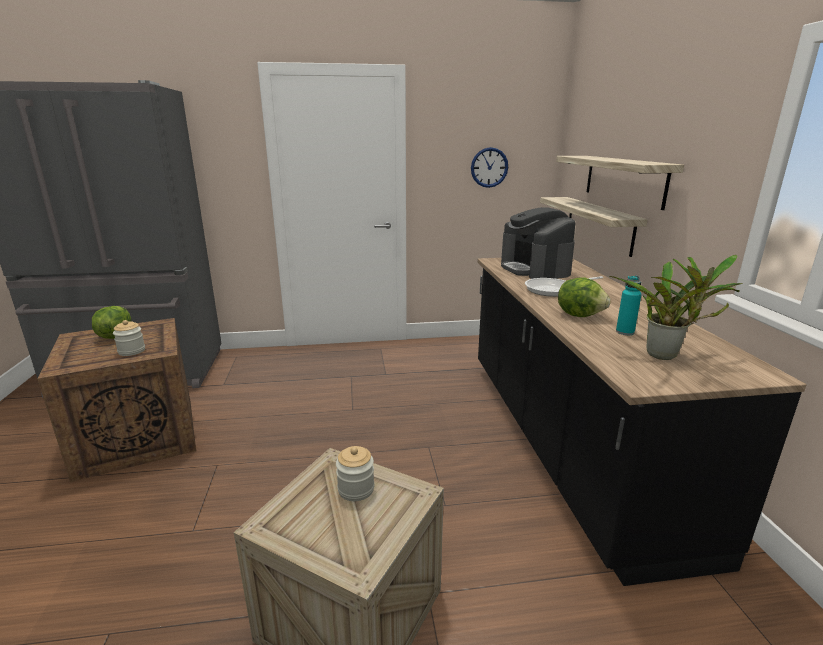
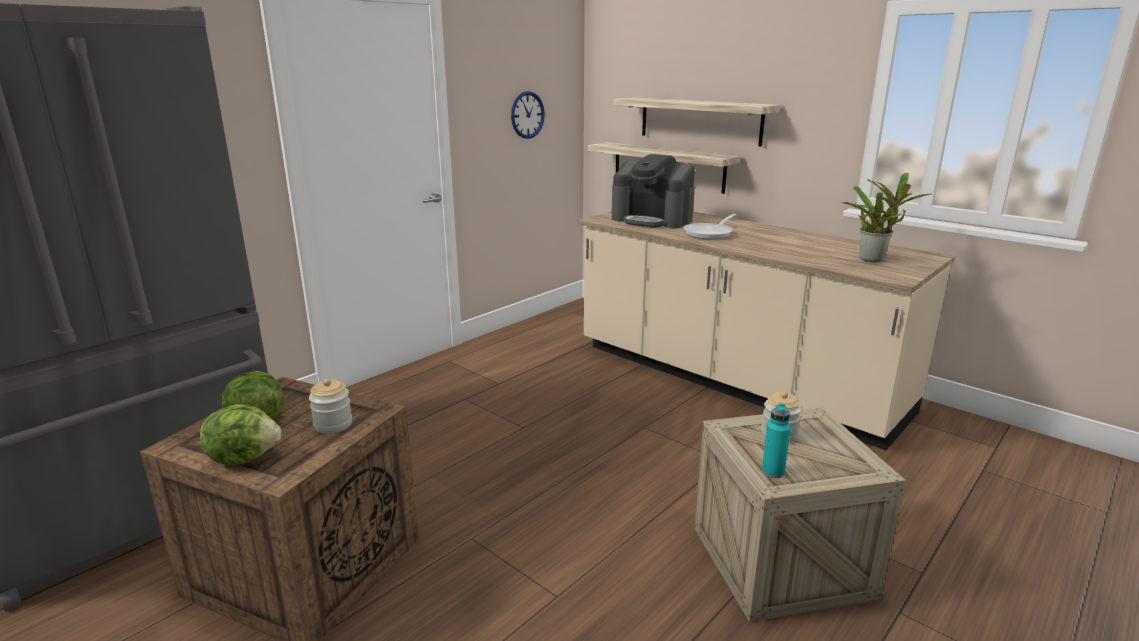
camera: 40 degrees left, 0 degrees up
black counter [478,258,807,586] -> beige counter [580,212,955,450]
lettuce [558,277,611,317] -> lettuce moved to [200,404,282,465]
turquoise bottle [616,276,642,335] -> turquoise bottle moved to [762,403,791,478]

